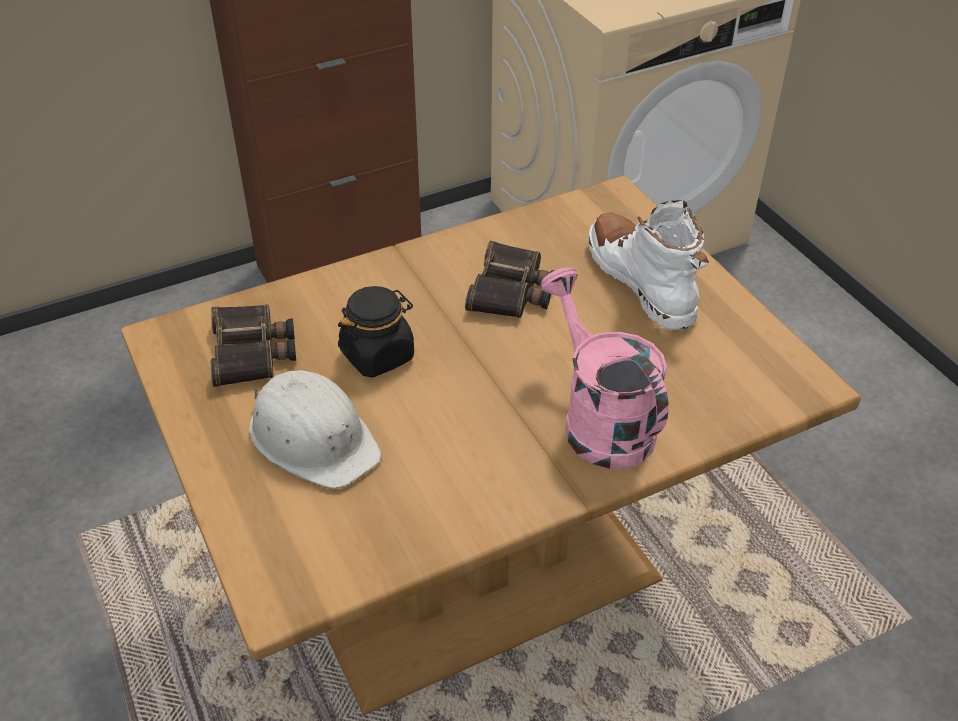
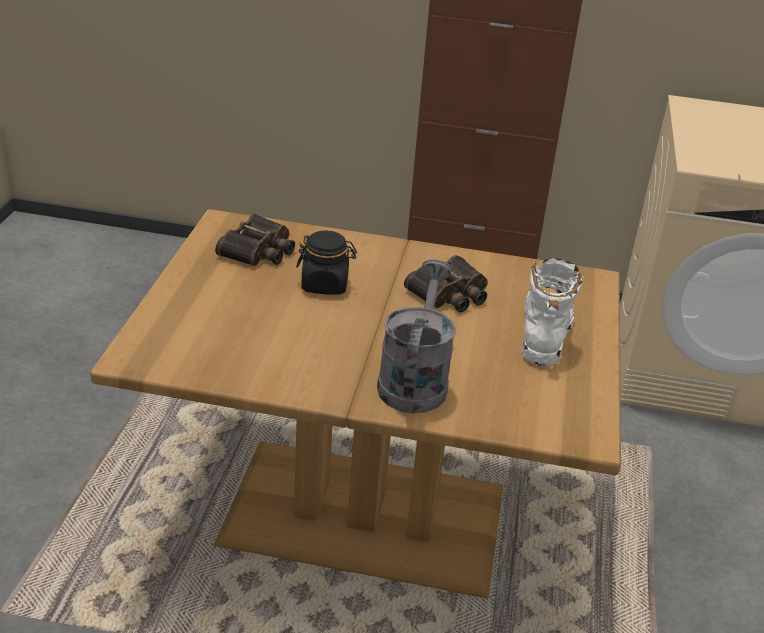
camera: 35 degrees right, 10 degrees down
white hard hat [249,370,382,489] -> none
pink watering can [540,267,669,469] -> grey watering can [377,259,456,413]

